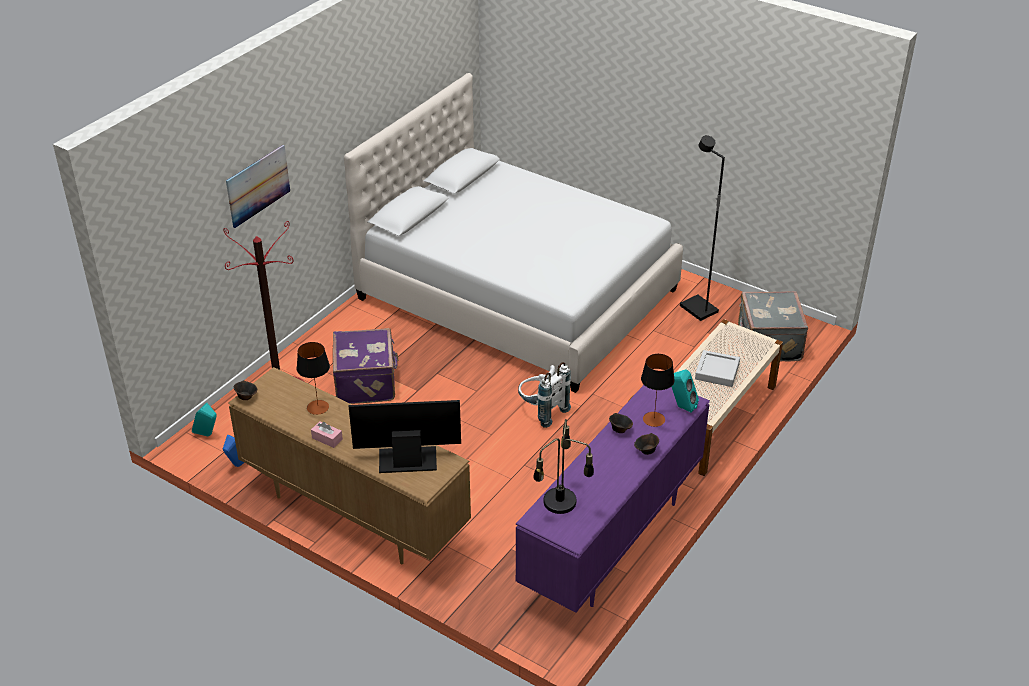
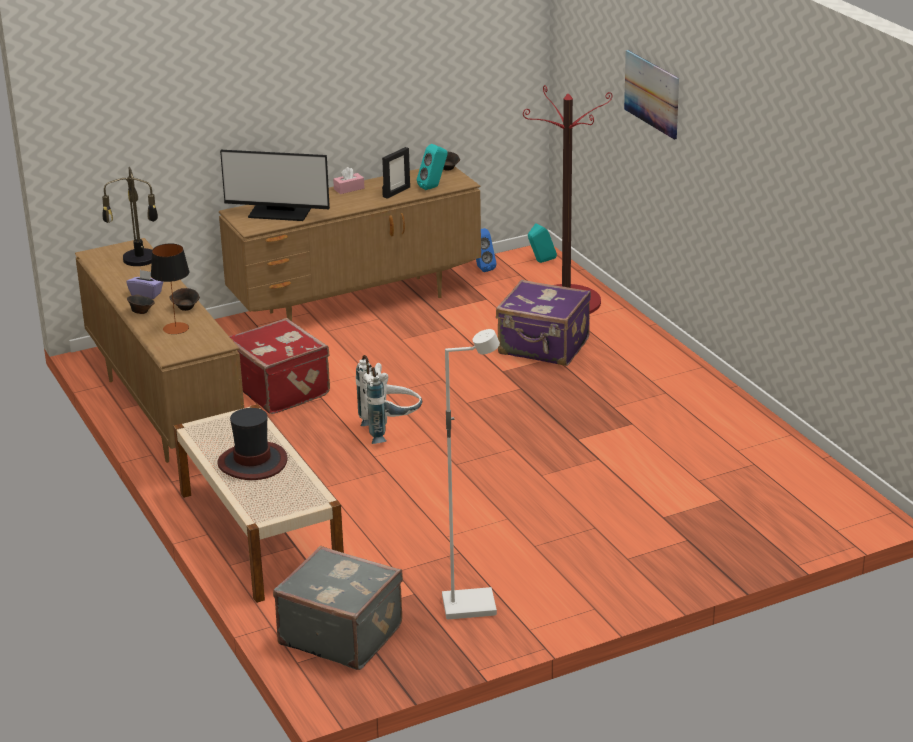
camera: 120 degrees right, 10 degrees down
table lamp [297,342,330,415] -> picture frame [382,147,410,199]
white bed [344,73,683,393] -> none
monitor [349,400,461,473] -> monitor turned 75 degrees clockwise [220,150,330,221]
purple dresser [516,385,710,613] -> brown dresser [75,238,244,463]
turquoise speaker [671,369,699,413] -> turquoise speaker moved to [417,144,448,190]
black floor lamp [680,135,725,321] -> white floor lamp [442,329,500,619]
grey tray [695,350,740,387] -> hat [217,408,288,480]
none -> purple tissue box [126,270,163,299]
none -> red suitcase [229,318,330,414]

